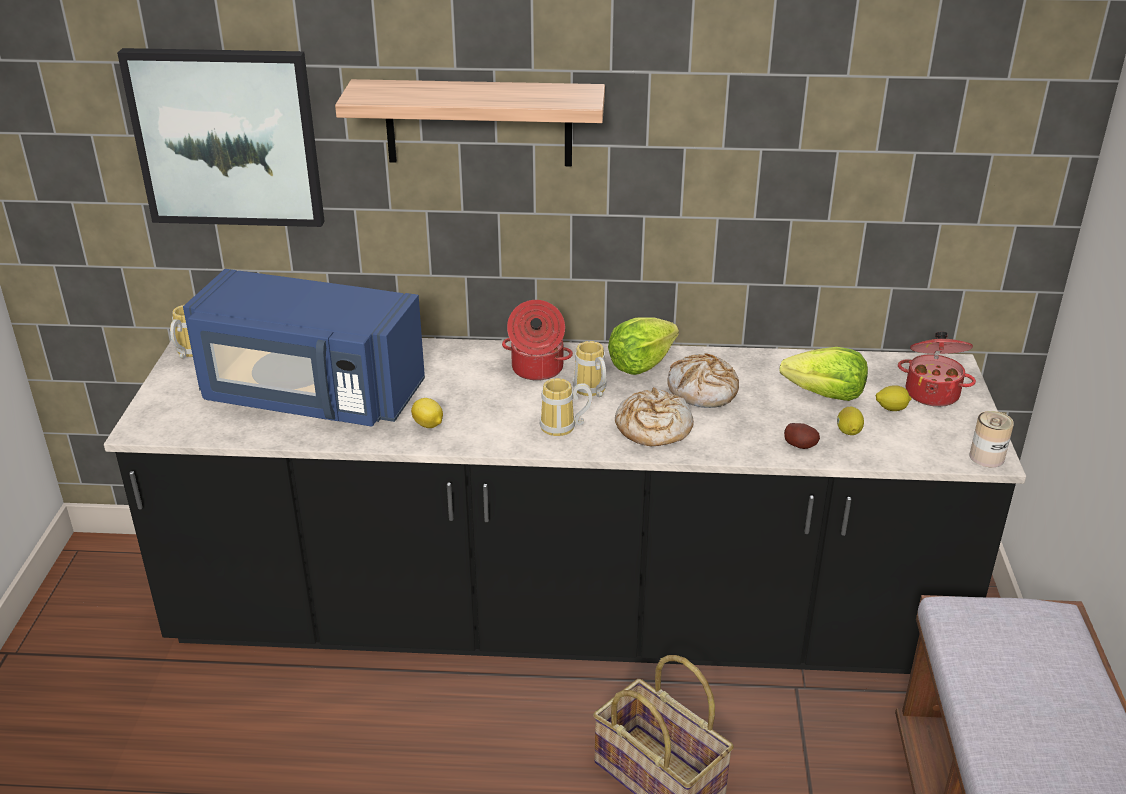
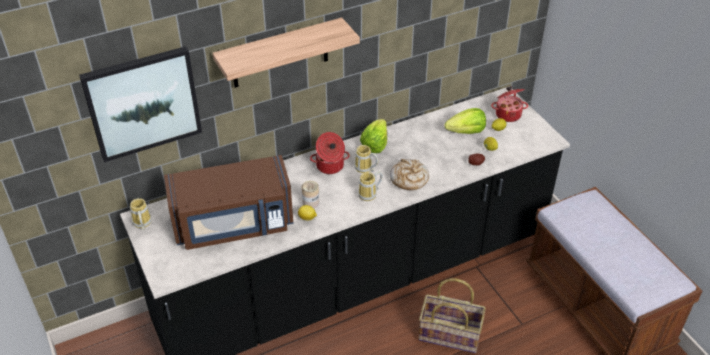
camera: 30 degrees left, 10 degrees up
blue microwave [183,269,425,427] -> brown microwave [164,155,294,250]
bread [667,353,739,408] -> none
can [970,411,1014,467] -> can moved to [302,181,319,208]

